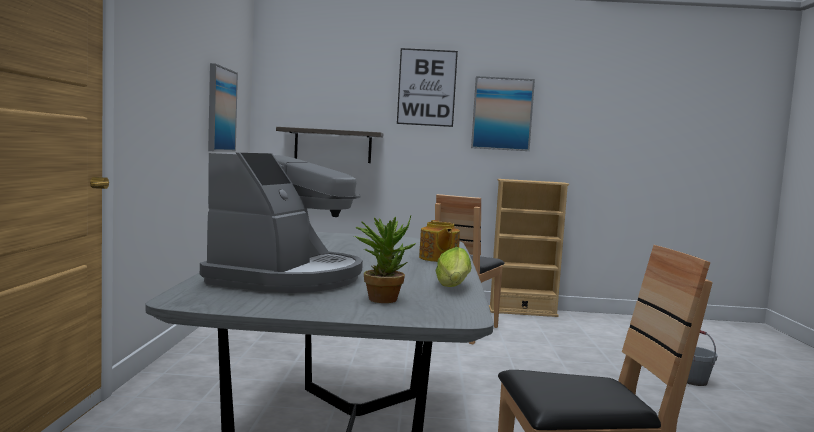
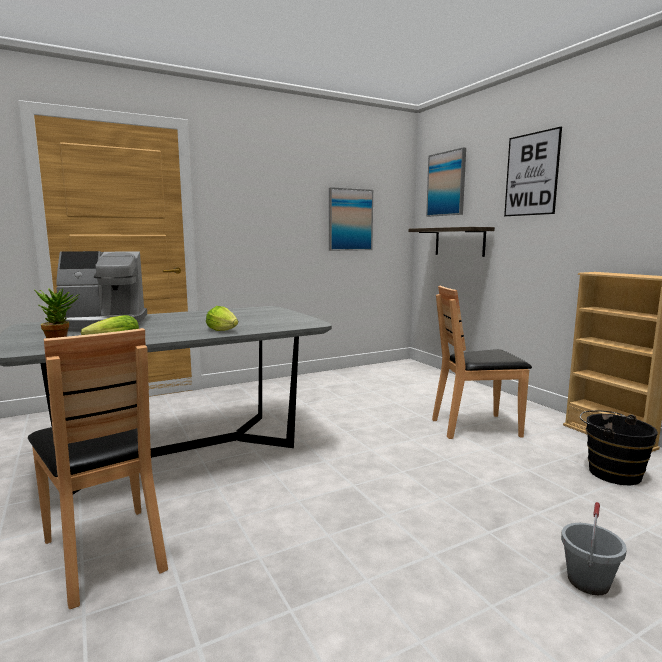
camera: 60 degrees right, 5 degrees up
teapot [419,220,460,262] -> lettuce [206,306,238,331]
picture [471,76,535,151] -> picture moved to [426,147,466,217]
none -> black bucket [580,410,658,486]

